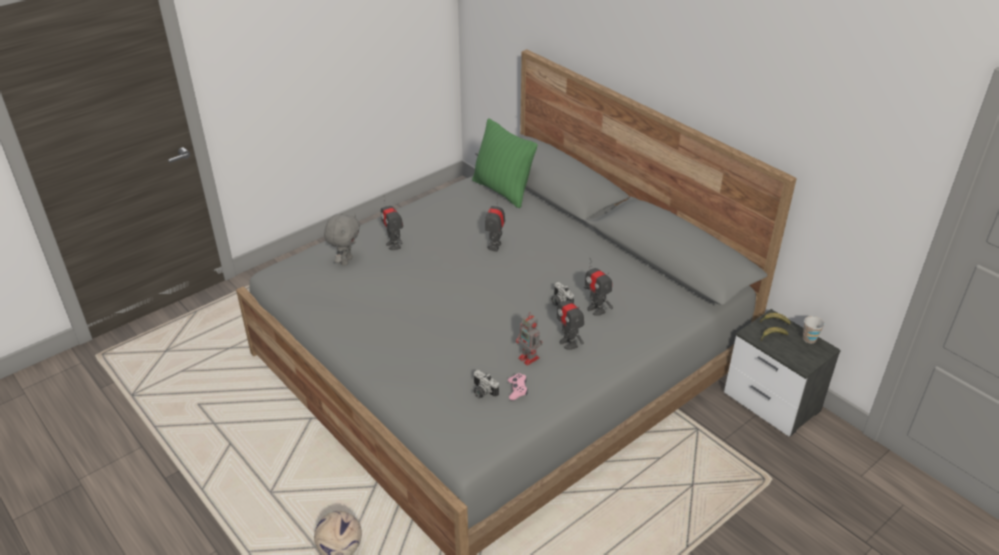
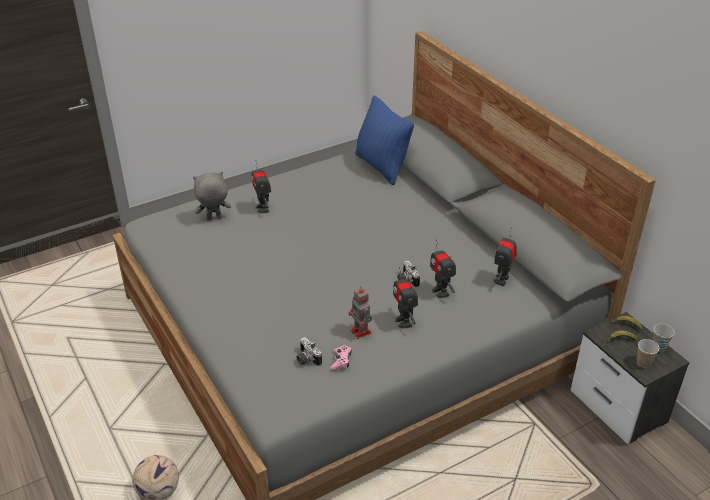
camera: 10 degrees right, 0 degrees up
grey plush toy [324,213,360,265] -> grey plush toy turned 135 degrees counterclockwise [193,172,231,220]
green pillow [472,118,538,208] -> blue pillow [355,95,414,185]
toy robot [485,195,505,252] -> toy robot moved to [494,227,517,286]
none -> cup [637,339,660,368]

